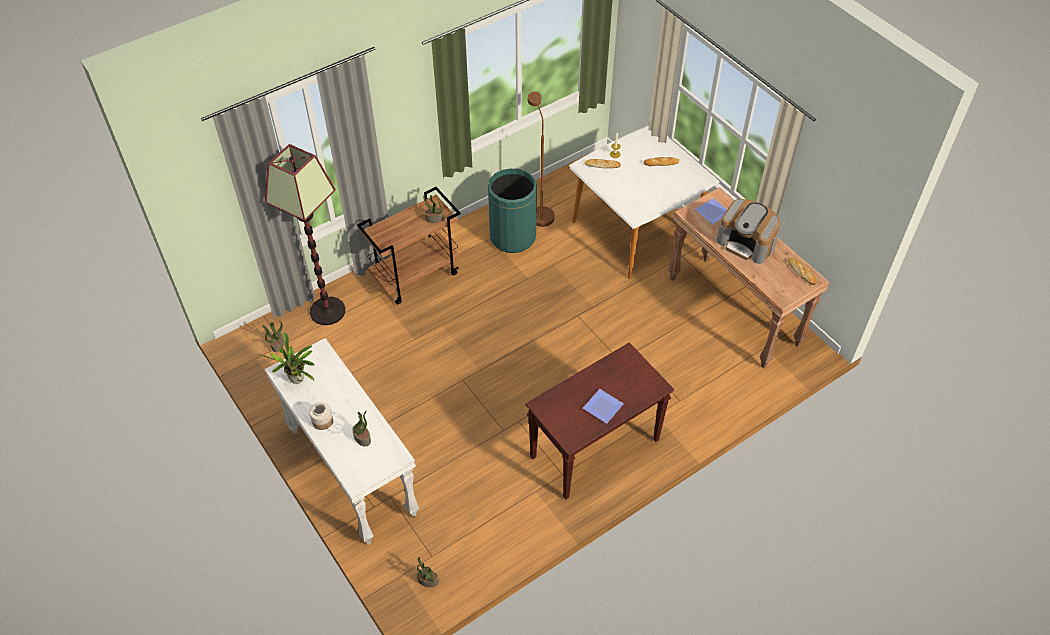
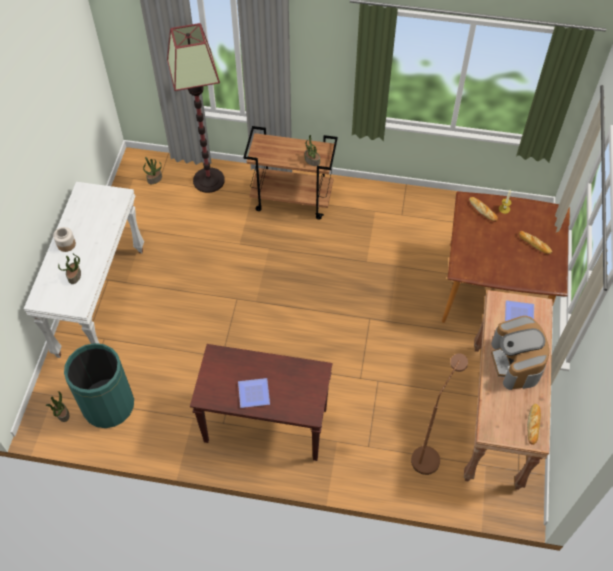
camera: 45 degrees right, 5 degrees up
potted plant [258,332,315,384] -> none
green trash can [488,169,537,253] -> green trash can moved to [64,343,134,428]
brown floor lamp [527,92,555,226] -> brown floor lamp moved to [411,353,468,475]
white dining table [569,125,720,279] -> brown dining table [442,191,570,323]

